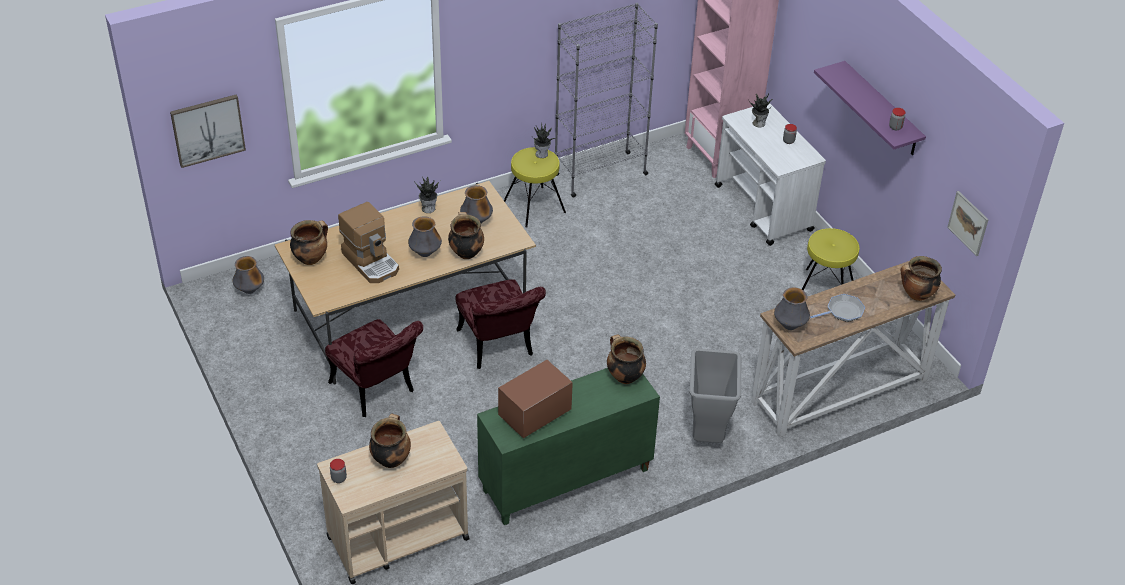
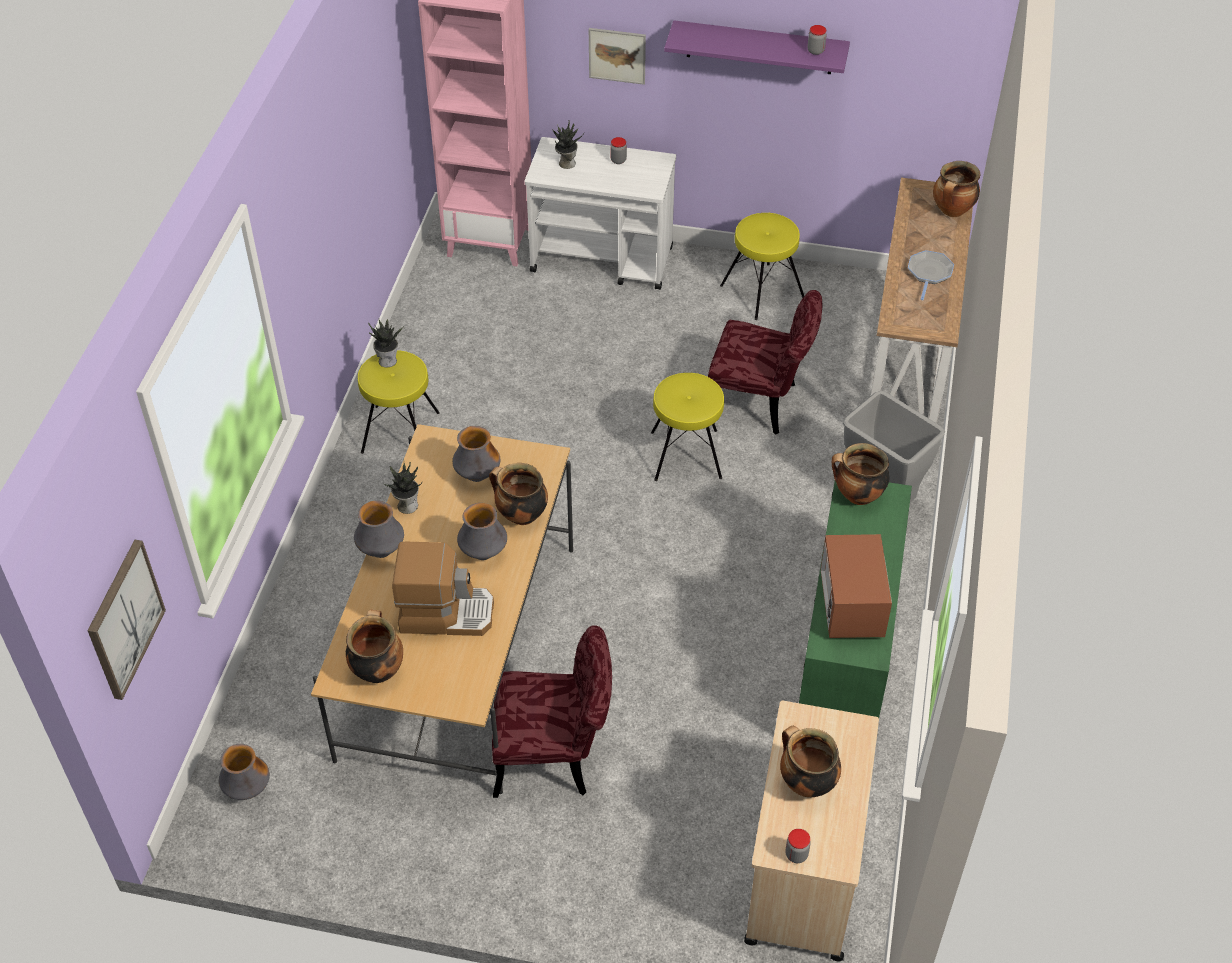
camera: 50 degrees left, 5 degrees up
red chair [456,279,546,369] -> red chair moved to [708,290,823,435]
grey bookcase [555,3,658,198] -> none
vase [774,288,810,330] -> vase moved to [354,500,404,558]
picture [947,191,989,256] -> picture moved to [589,28,646,85]
none -> yellow stool [651,373,724,481]

